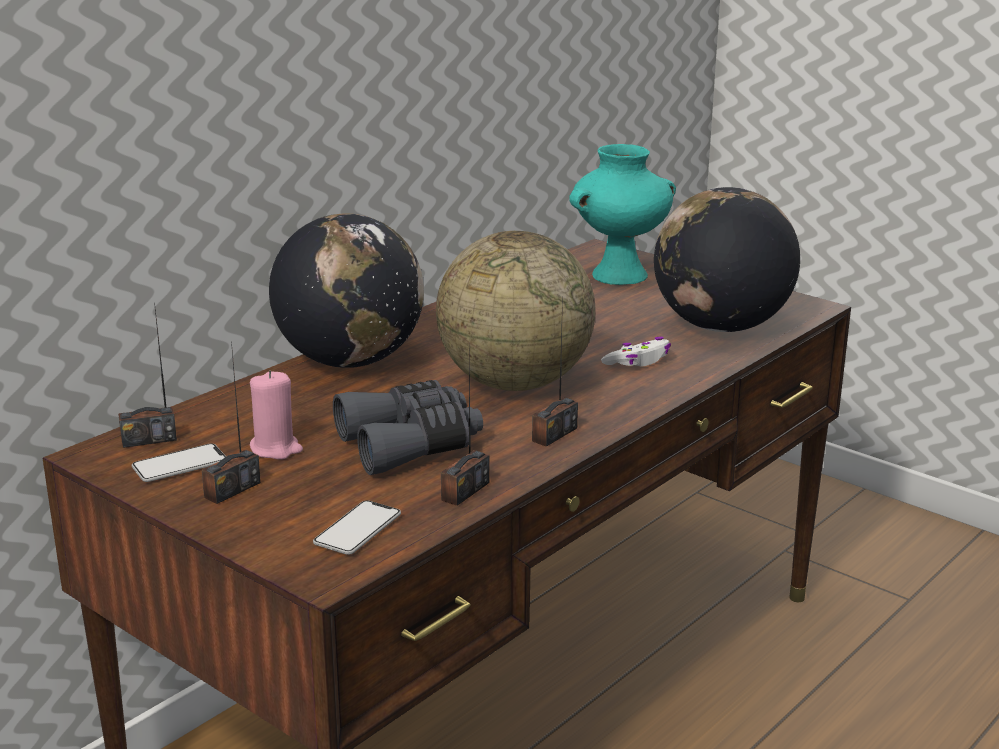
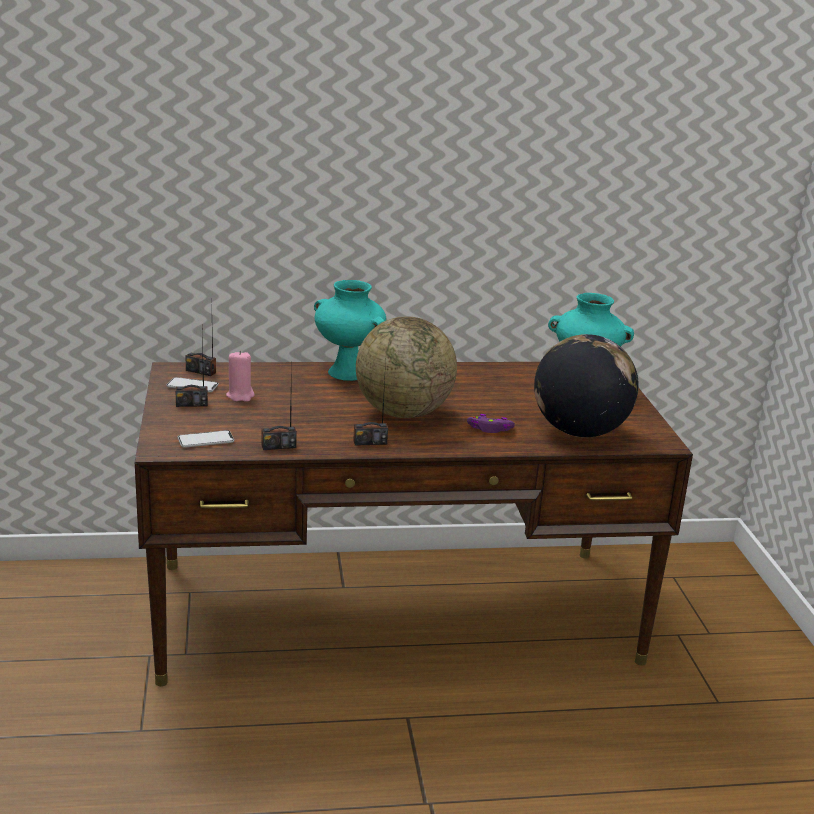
camera: 40 degrees right, 0 degrees up
globe [269,213,424,368] -> turquoise vase [314,280,386,381]
grey binoculars [333,380,483,475] -> none
white game controller [601,337,671,367] -> purple game controller [467,414,515,433]

